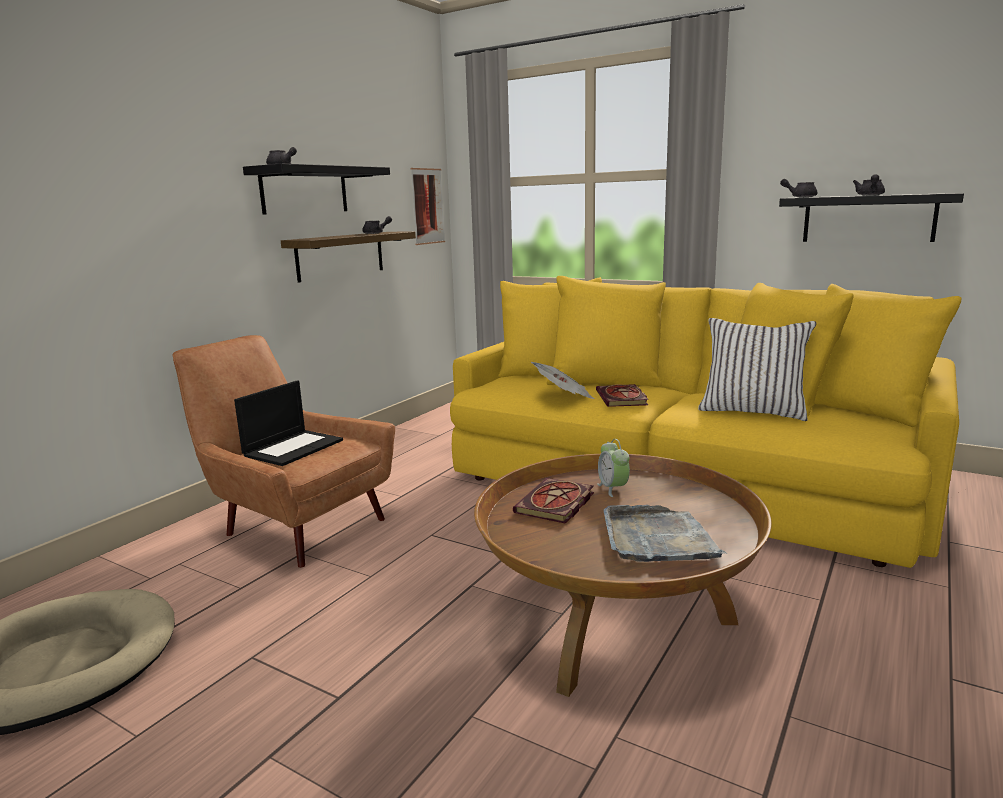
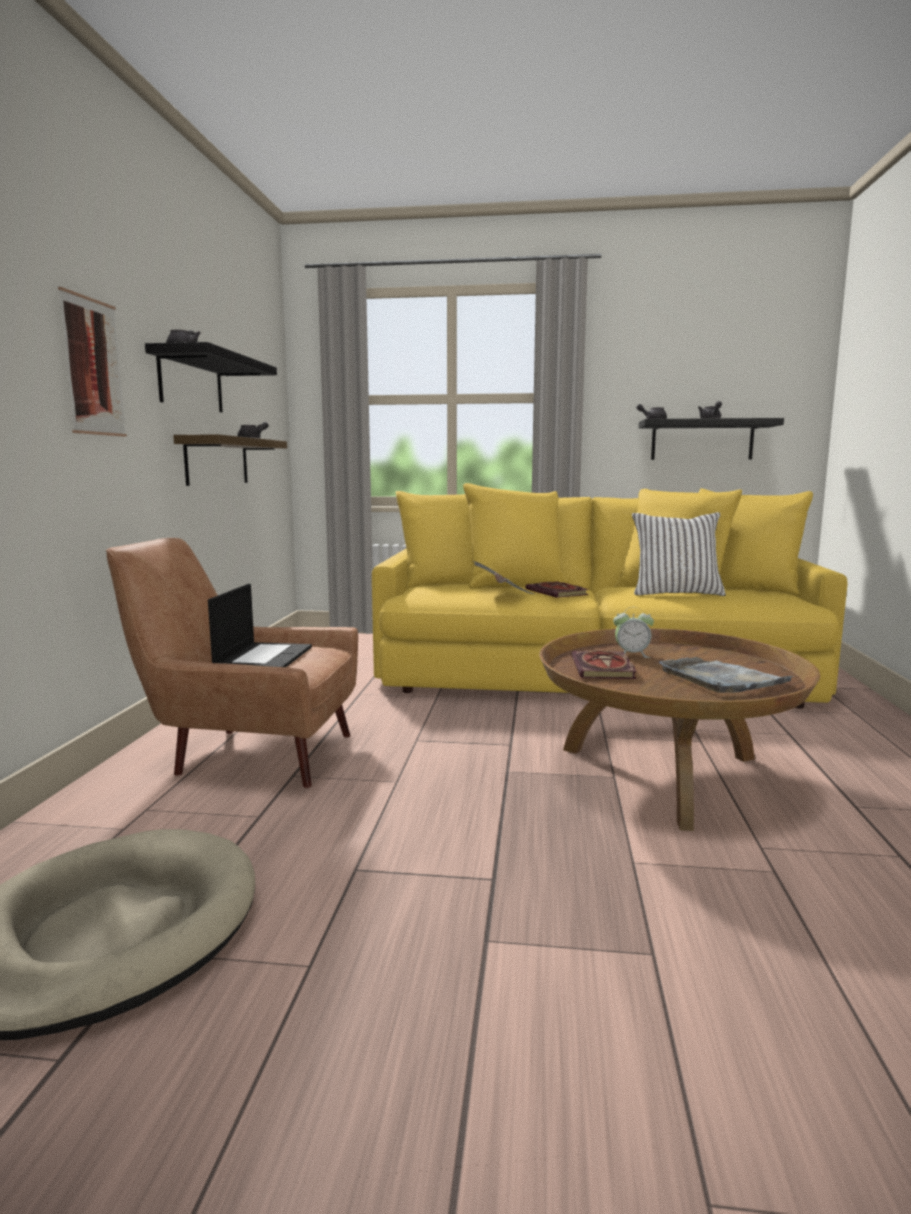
camera: 25 degrees left, 5 degrees down
picture [411,168,445,245] -> picture moved to [58,287,127,437]
alarm clock [597,439,630,497] -> alarm clock turned 45 degrees counterclockwise [613,607,654,658]

